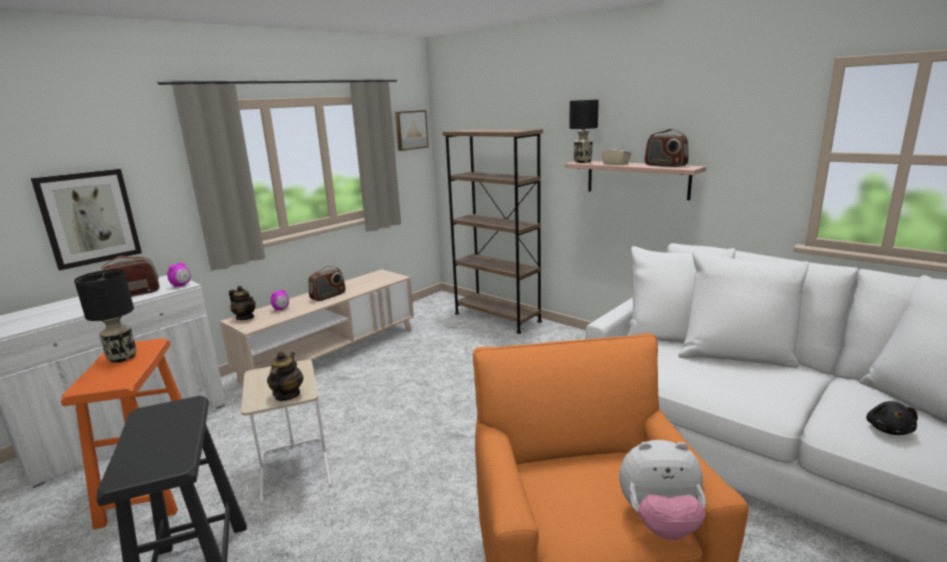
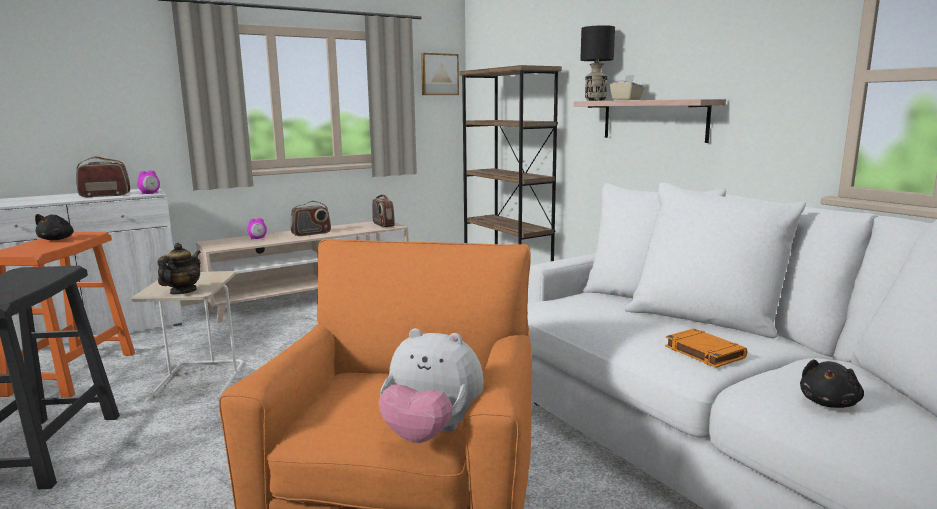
camera: 15 degrees right, 5 degrees down
picture [31,169,142,270] -> none
black table lamp [74,269,137,363] -> black plush toy [35,214,74,240]
teapot [229,286,256,320] -> none
radio [645,129,689,167] -> radio moved to [372,194,395,228]
none -> orange book [665,329,747,368]

